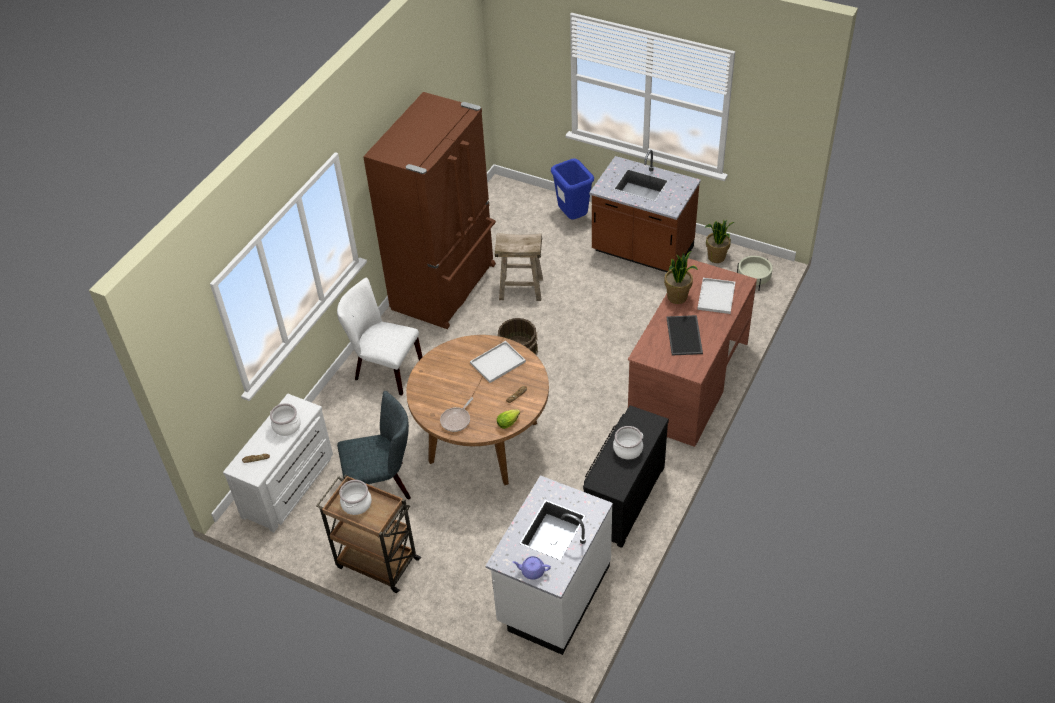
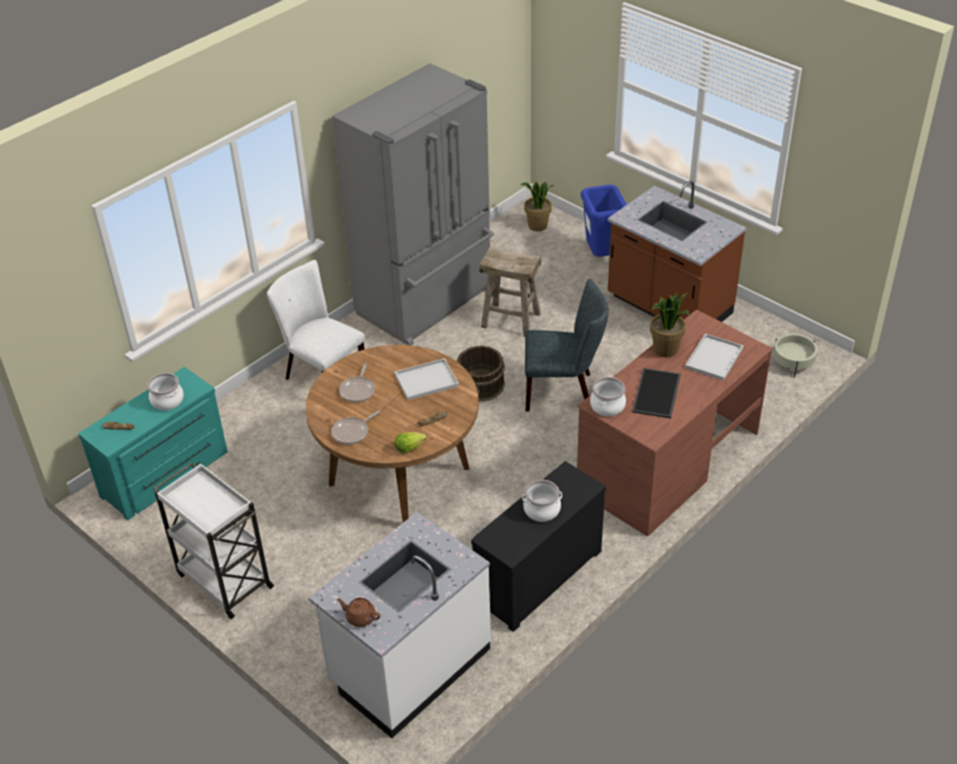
camera: 15 degrees right, 5 degrees down
white dresser [223,394,333,532] -> turquoise dresser [78,367,228,521]
brown cart [316,475,422,593] -> white cart [153,462,274,619]
grey chair [337,391,411,500] -> grey chair moved to [525,279,609,412]
cooking pot [339,480,372,515] -> cooking pot moved to [590,377,626,416]
brown fridge [363,92,496,329] -> grey fridge [332,63,494,345]
purple teapot [513,556,551,580] -> brown teapot [337,598,380,627]
potted plant [705,220,734,263] -> potted plant moved to [521,181,554,232]
none -> frying pan [339,363,375,402]

